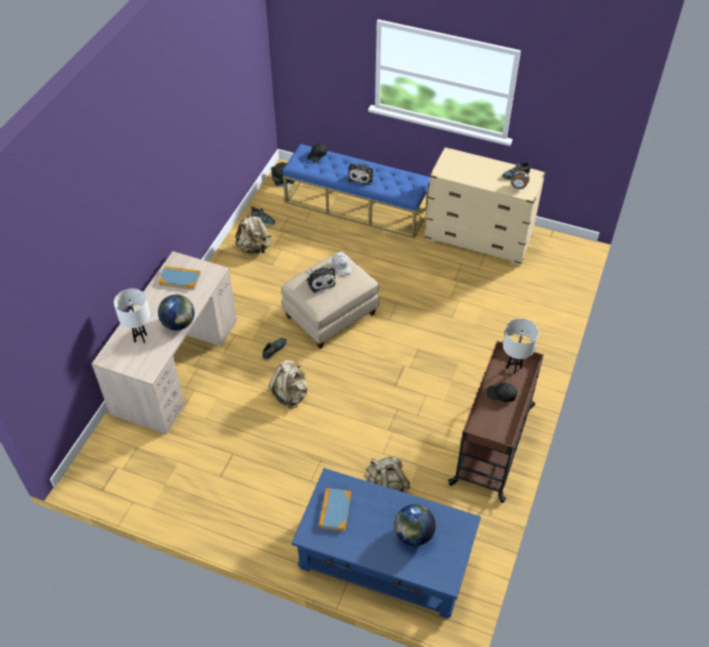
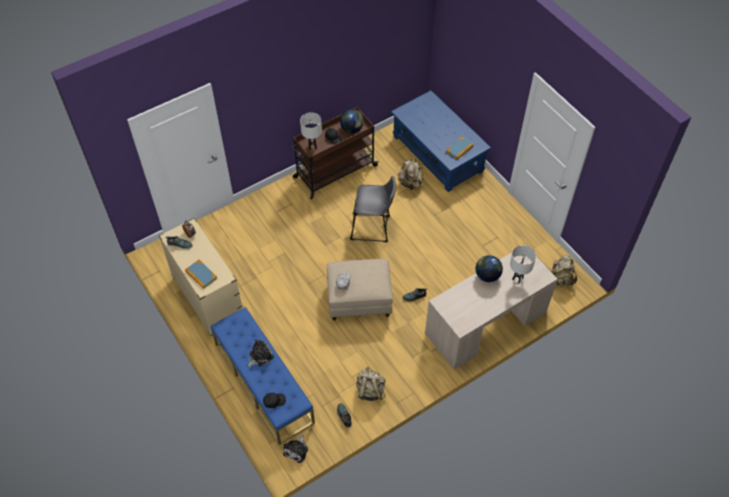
camera: 145 degrees left, 5 degrees up
book [159,266,201,290] -> book moved to [185,260,218,289]
beige backpack [269,360,308,409] -> beige backpack moved to [551,255,577,287]
plush toy [306,267,336,293] -> none
globe [394,504,436,546] -> globe moved to [340,109,364,133]
none -> grey stool [350,176,396,242]

